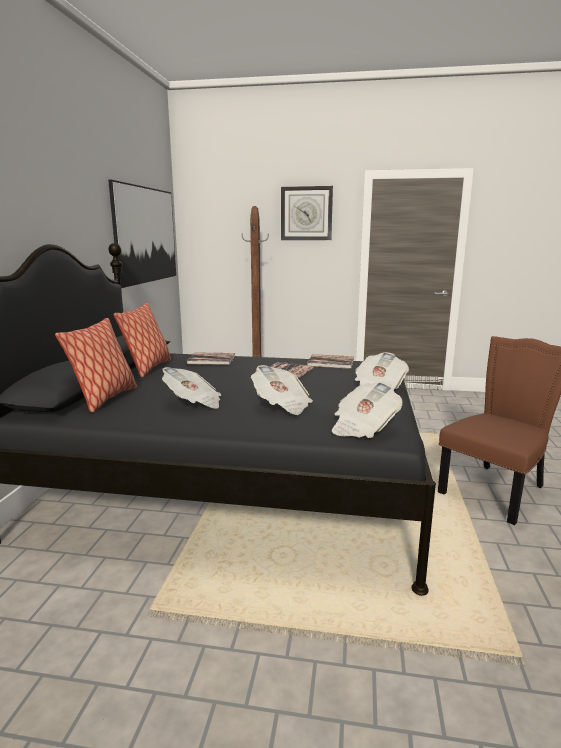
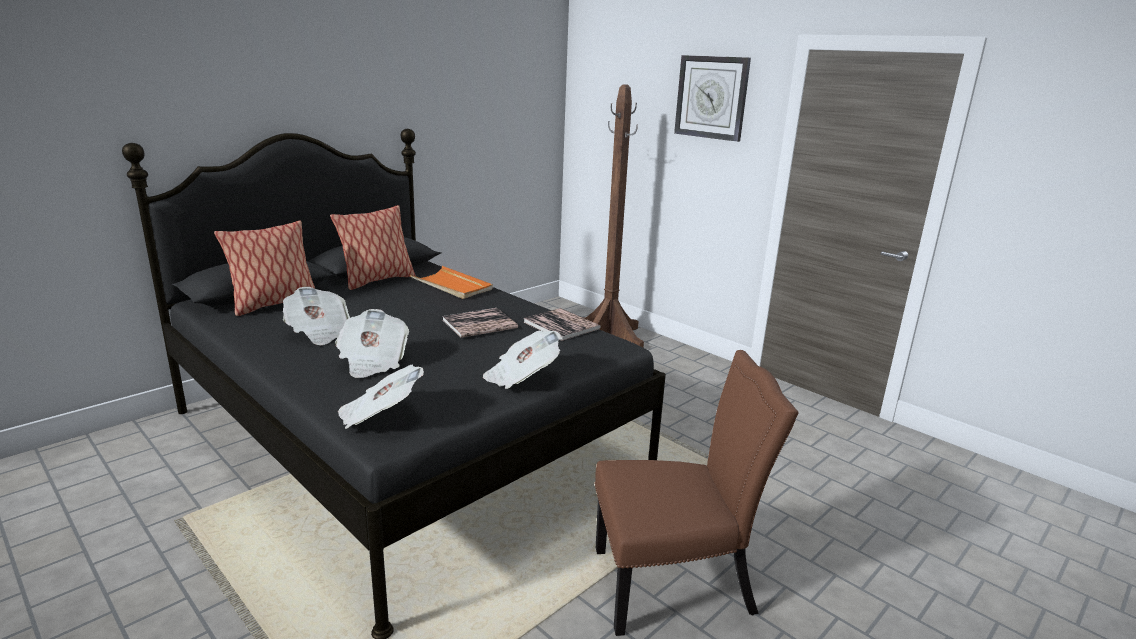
camera: 35 degrees right, 5 degrees up
picture [108,180,176,288] -> none
book [187,352,235,365] -> orange tray [410,266,493,299]

